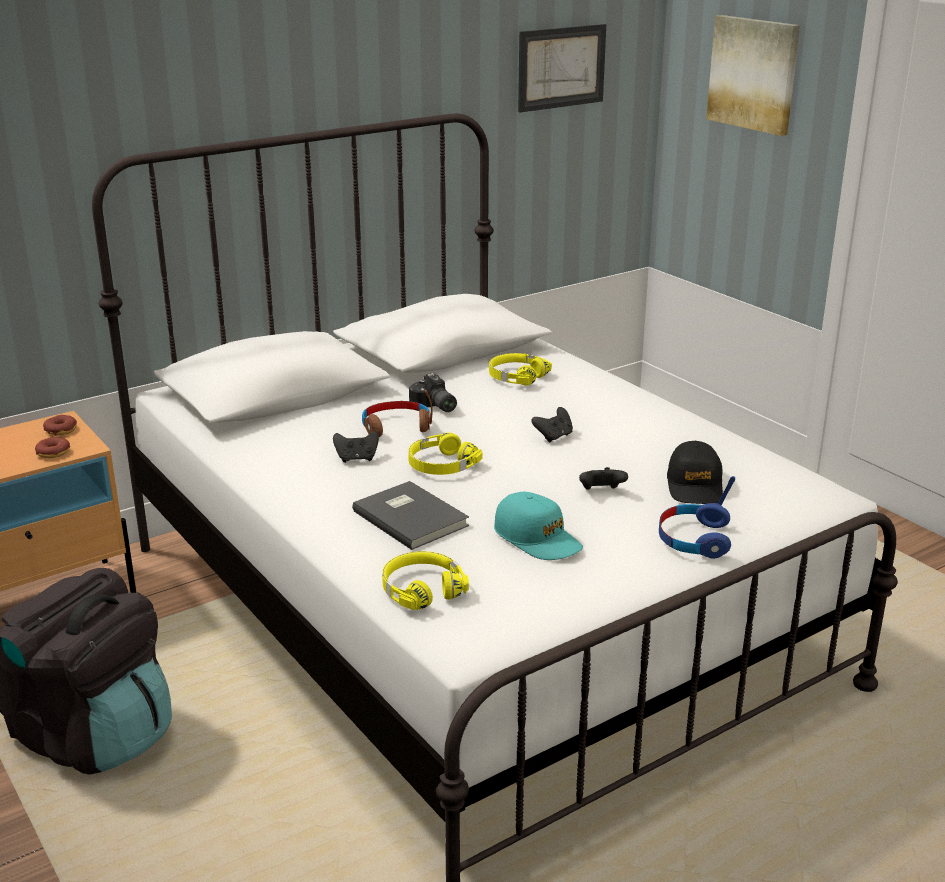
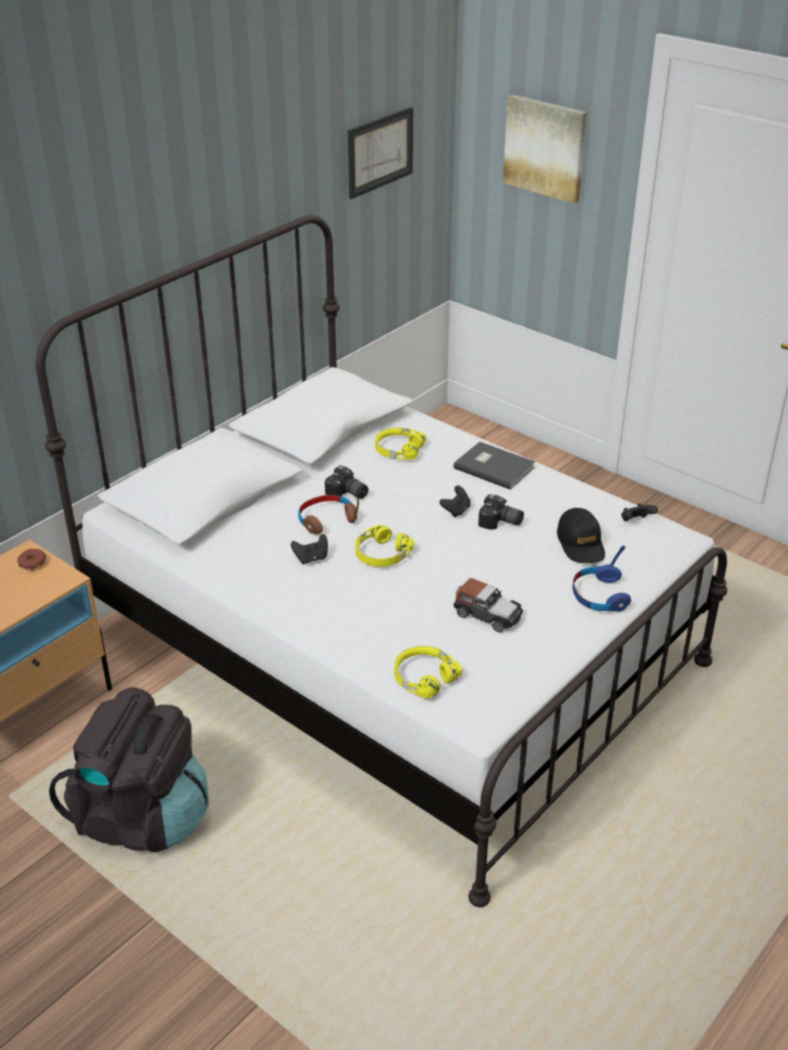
camera: 15 degrees left, 10 degrees up
donut [35,437,70,458] -> none
grey book [352,481,469,550] -> grey book moved to [454,442,535,490]
turquoise cap [494,492,583,560] -> toy car [454,578,523,632]
black game controller [579,467,628,490] -> black game controller moved to [621,503,658,521]
none -> camera [478,494,524,530]

